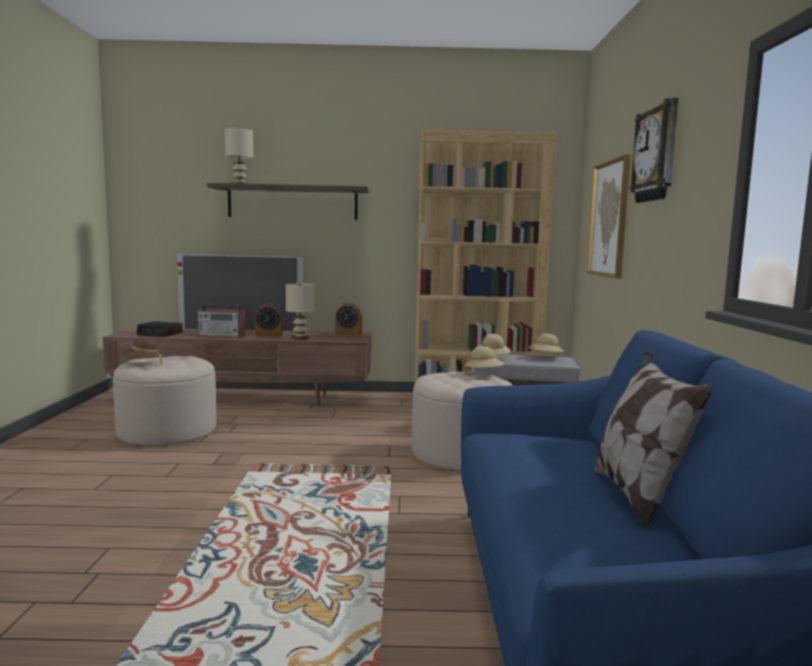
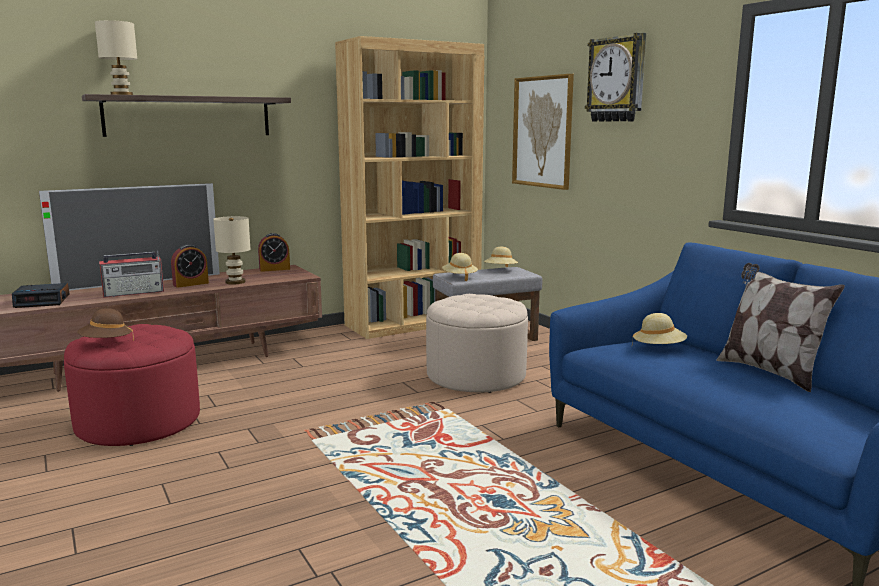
camera: 30 degrees left, 5 degrees up
beige ottoman [113,356,216,446] -> red ottoman [64,324,200,446]
beige hat [464,346,505,371] -> beige hat moved to [632,313,687,344]

